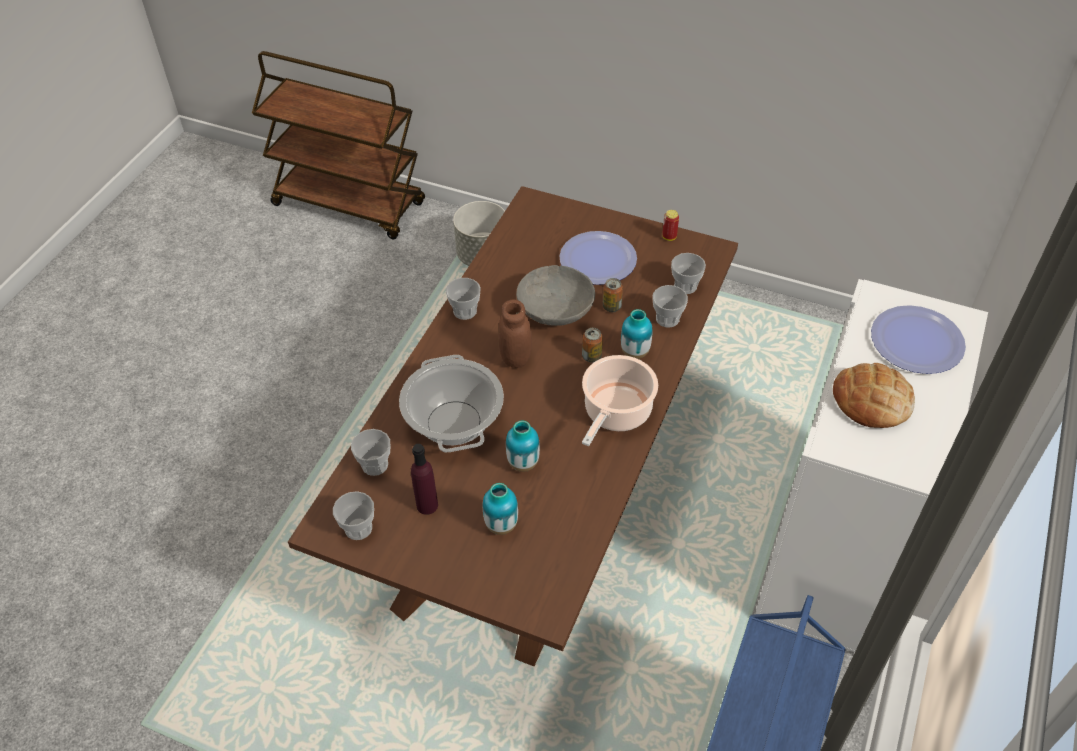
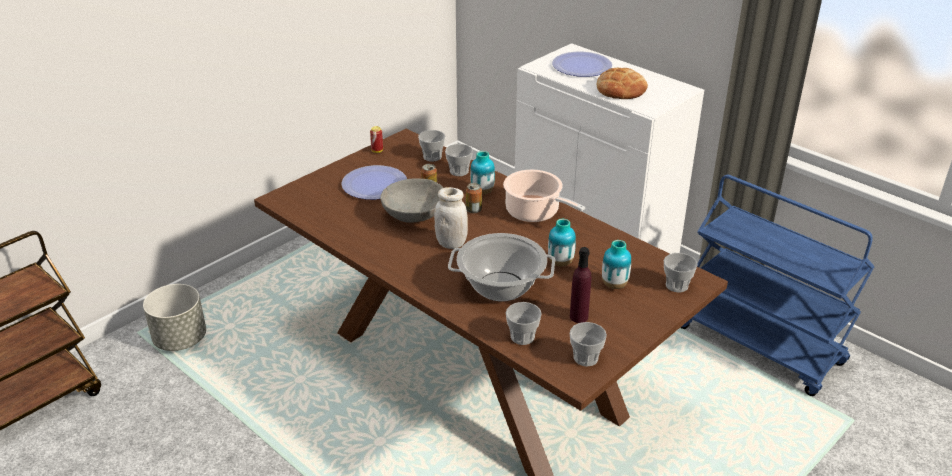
camera: 70 degrees left, 15 degrees down
cup [446,278,481,320] -> cup moved to [664,253,698,292]
brown jar [499,299,532,368] -> white jar [434,187,468,249]

